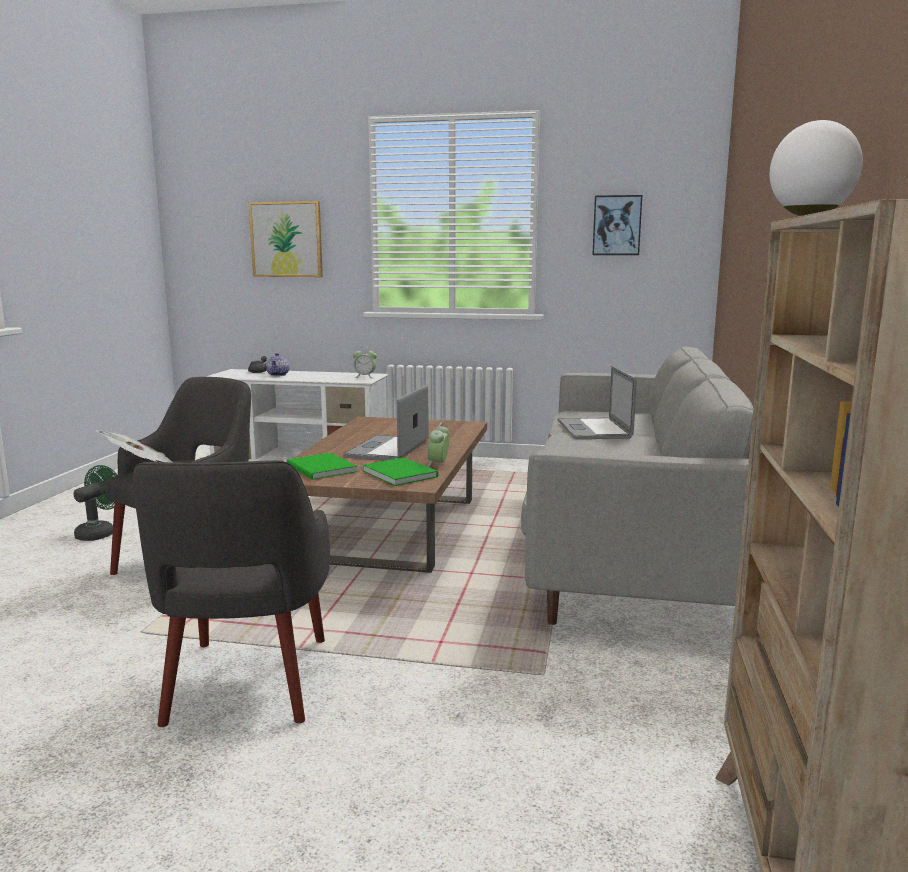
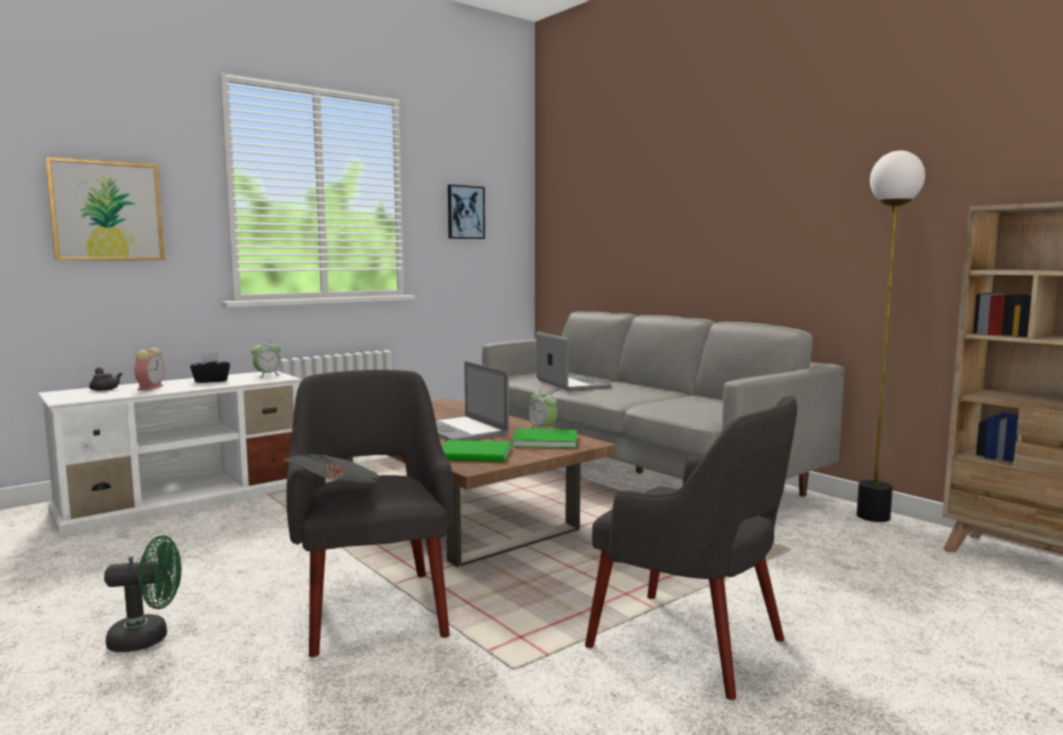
camera: 50 degrees left, 5 degrees down
green fan [73,465,118,541] -> green fan turned 105 degrees clockwise [104,535,181,652]
teapot [266,353,289,376] -> alarm clock [134,348,164,390]
laptop [558,366,637,439] -> laptop turned 150 degrees counterclockwise [536,332,612,391]
none -> black tissue box [190,353,230,383]

